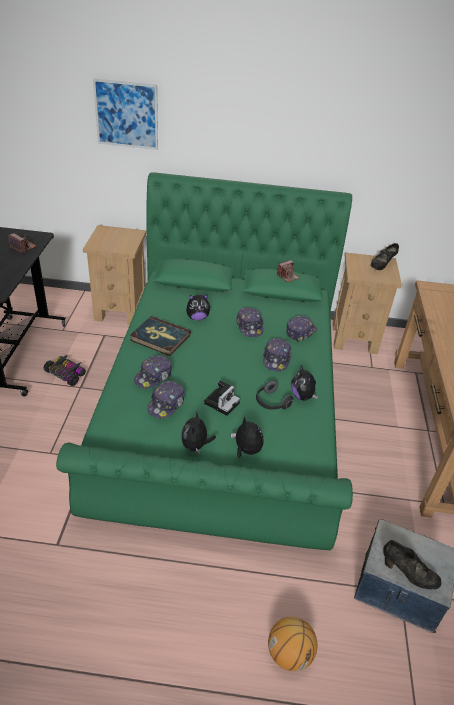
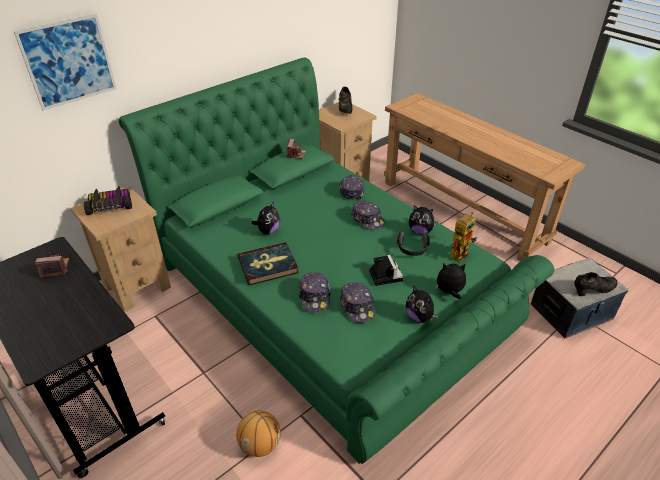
camera: 45 degrees left, 0 degrees up
toy car [44,355,86,386] -> toy car moved to [84,185,132,215]
cap [236,308,264,337] -> none
basketball [268,617,317,672] -> basketball moved to [236,410,281,457]
none -> toy robot [450,212,477,263]

